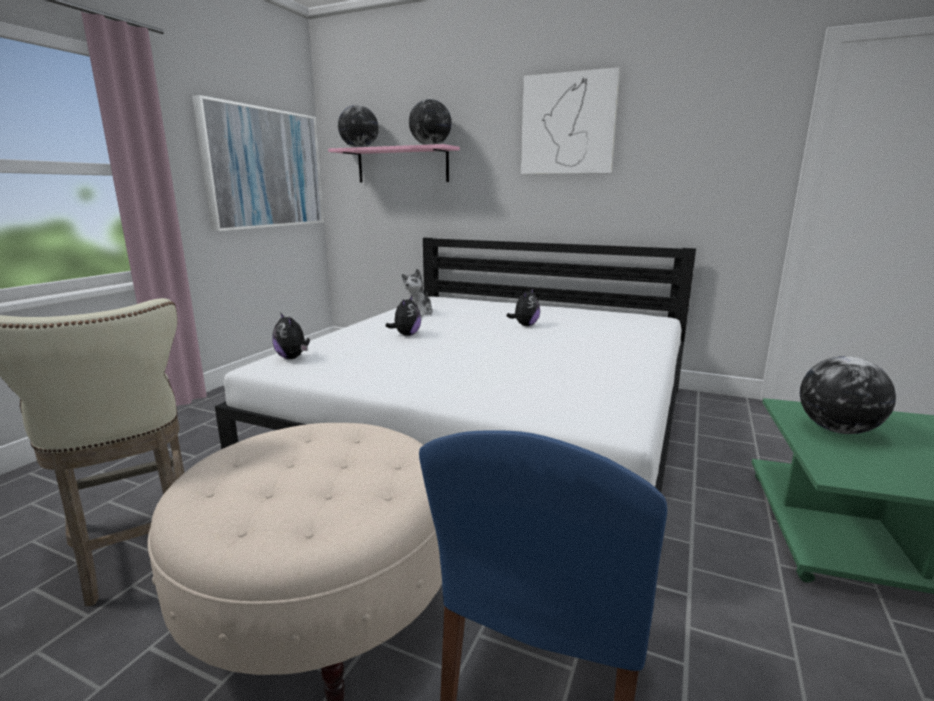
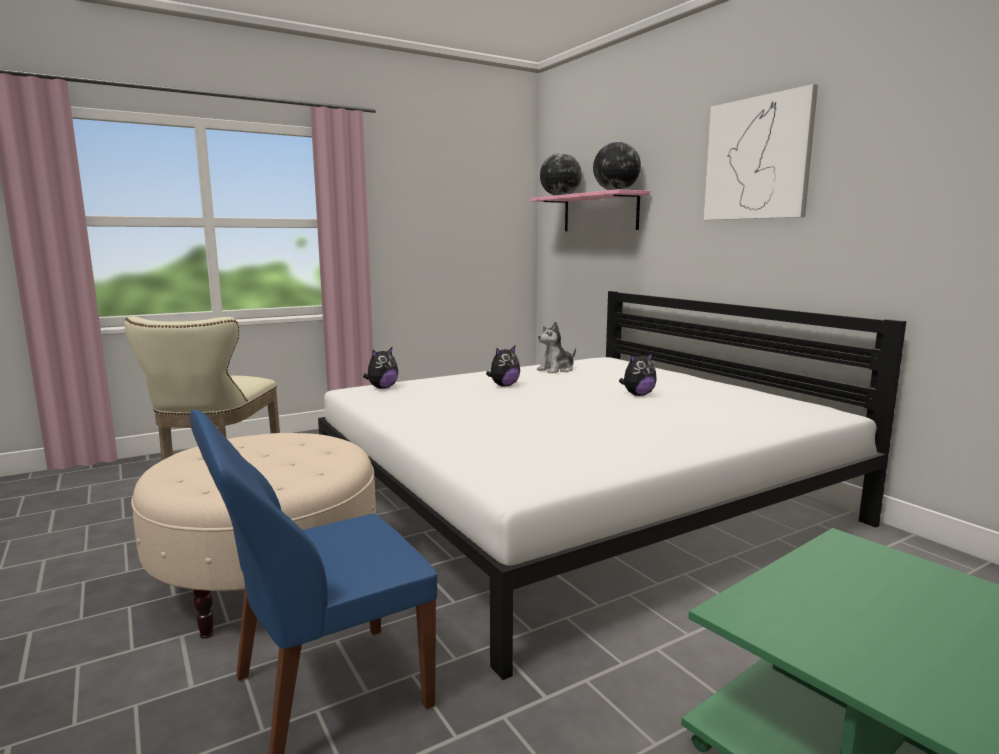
camera: 35 degrees right, 5 degrees down
picture [192,95,324,231] -> none
plush toy [272,312,310,359] -> plush toy turned 135 degrees counterclockwise [363,347,398,389]
globe [800,356,896,434] -> none

